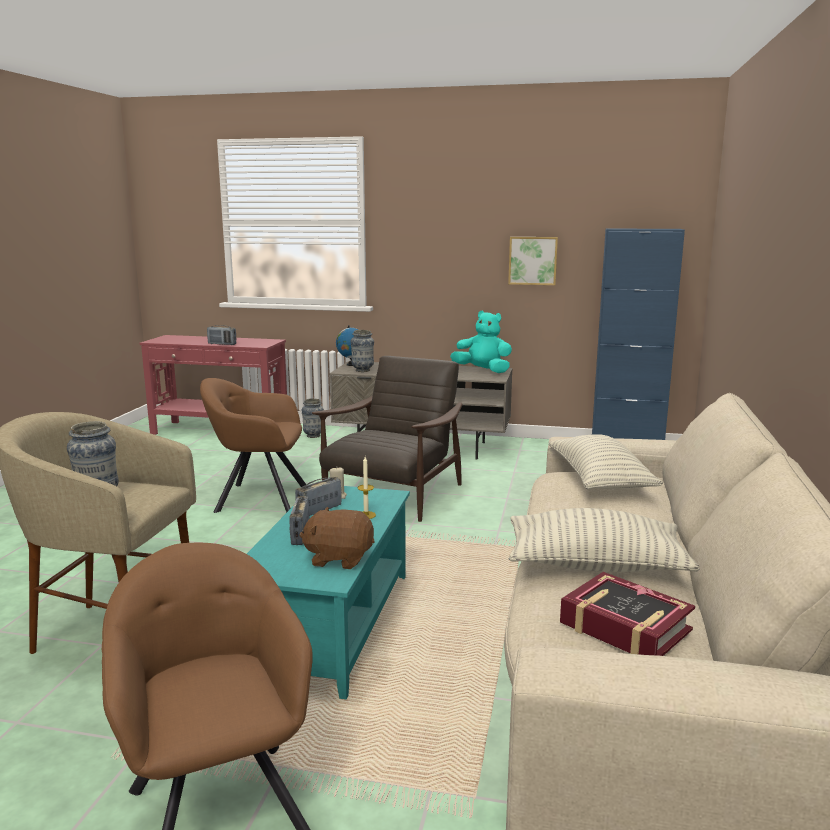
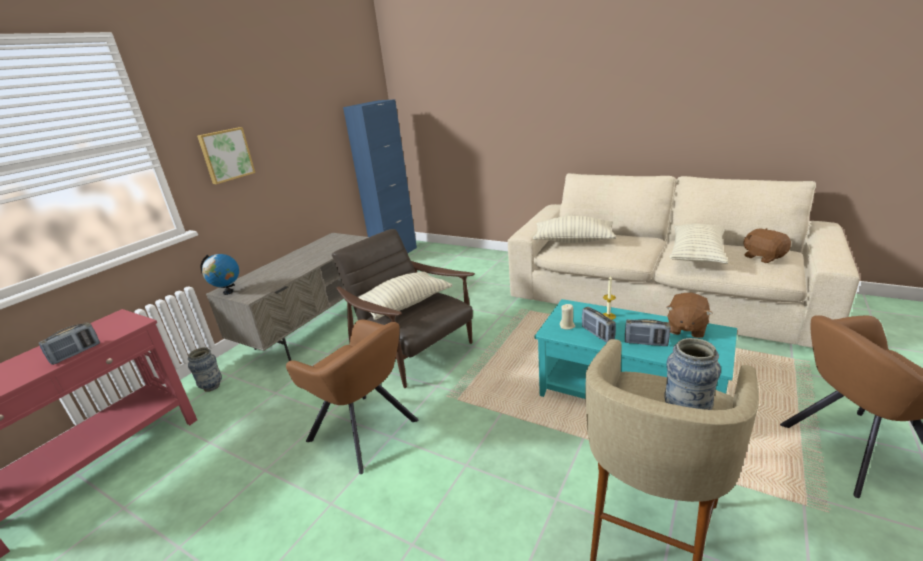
camera: 70 degrees left, 10 degrees up
brown armchair [200,378,306,513] -> brown armchair turned 75 degrees counterclockwise [286,319,419,474]
vase [350,330,374,372] -> none
turquoise plush toy [450,311,512,373] -> none
picture [508,237,558,285] -> picture moved to [197,127,255,184]
book [560,572,695,656] -> brown plush toy [744,228,791,263]
none -> pillow [358,271,452,320]

